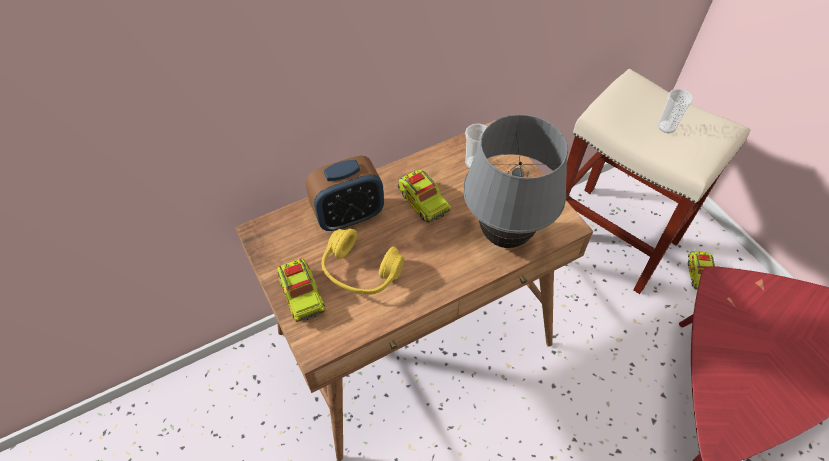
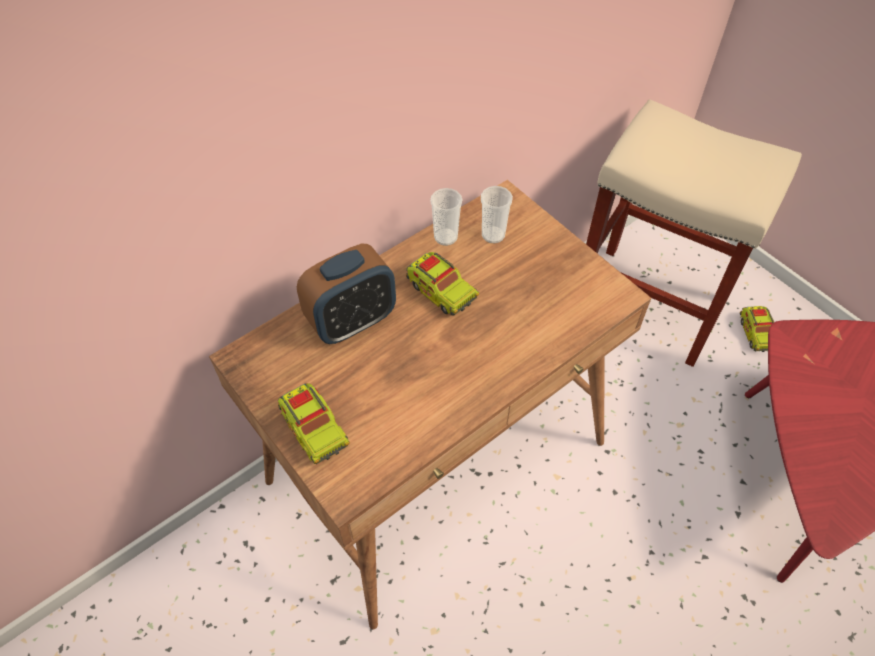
camera: 10 degrees left, 0 degrees up
yellow headphones [321,229,404,295] -> none
grey table lamp [463,114,568,248] -> none
cup [658,89,693,133] -> cup moved to [430,188,463,246]

